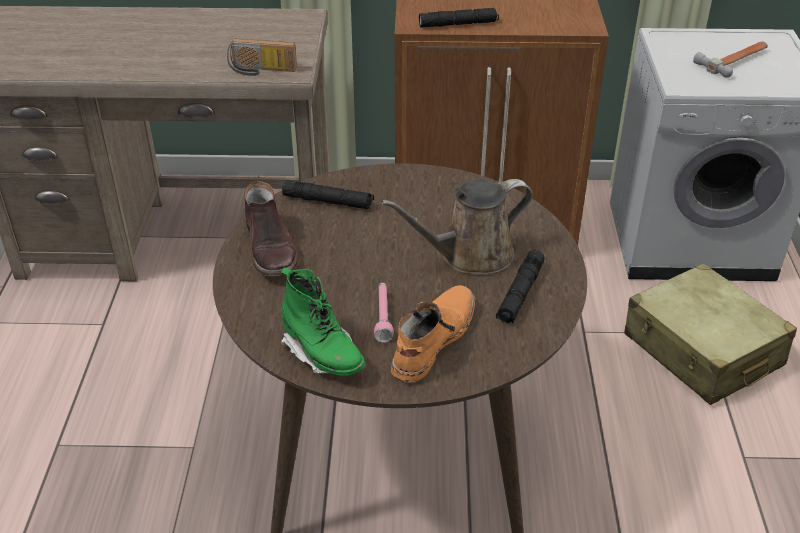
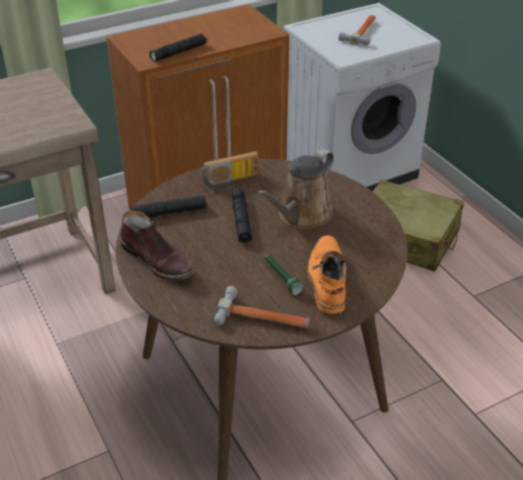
camera: 30 degrees left, 0 degrees up
radio [227,38,297,76] -> radio moved to [202,151,259,190]
green boot [281,268,365,376] -> hammer [214,286,310,328]
pink flashlight [374,283,394,343] -> green flashlight [264,254,304,295]
black flashlight [496,250,545,323] -> black flashlight moved to [232,188,252,243]

